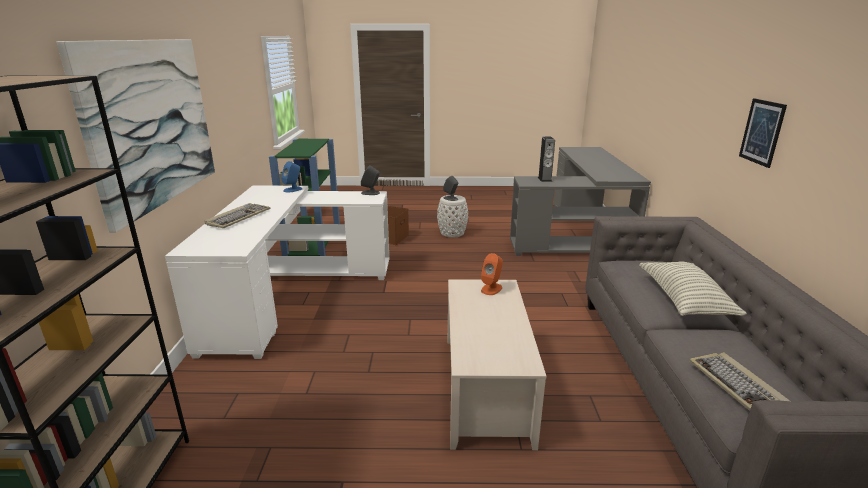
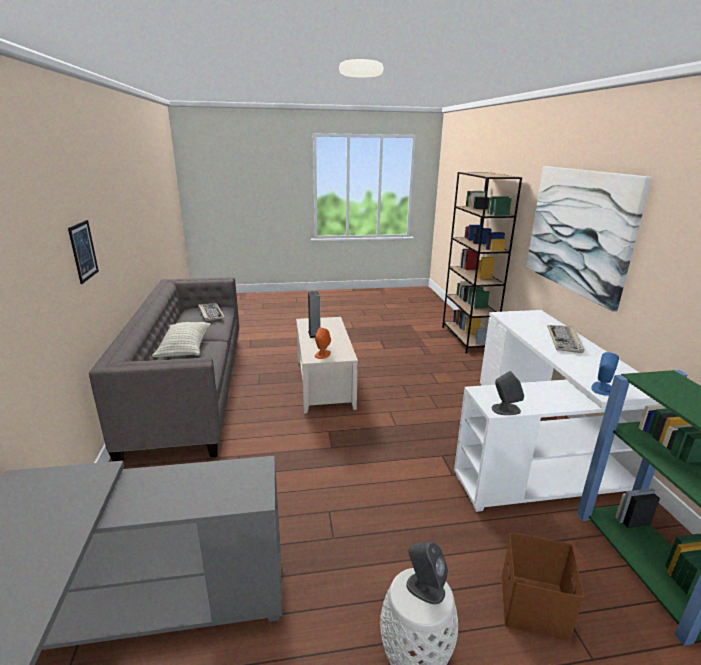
camera: 170 degrees right, 0 degrees up
speaker [538,136,555,182] -> speaker moved to [308,291,320,338]

